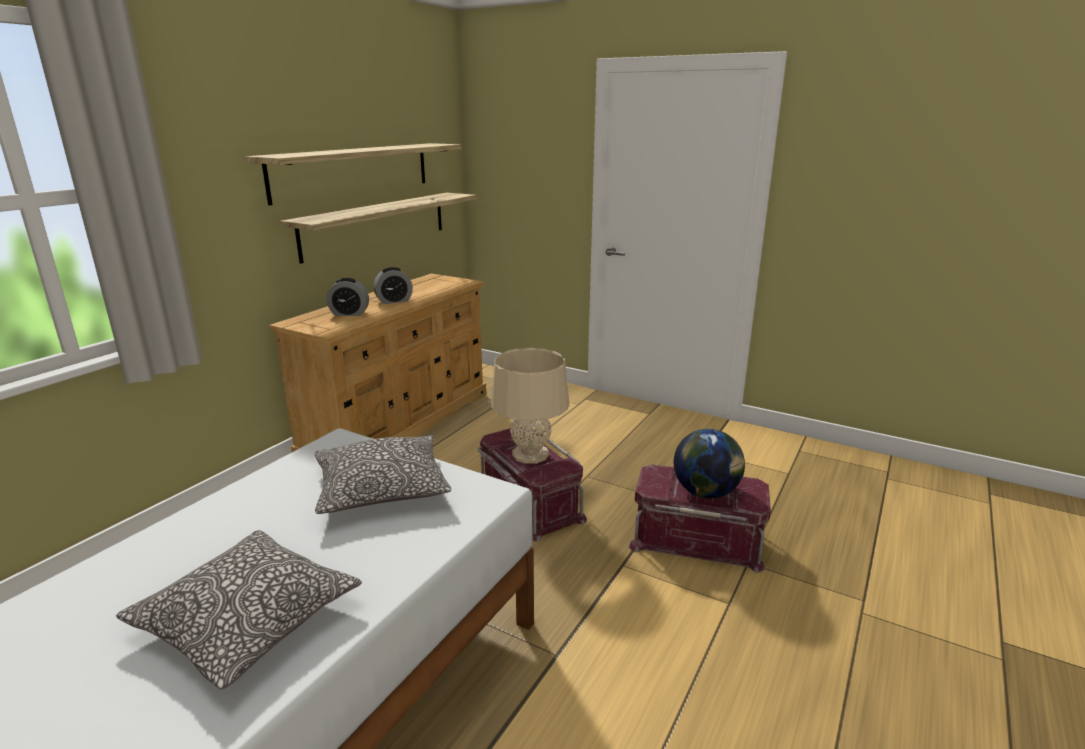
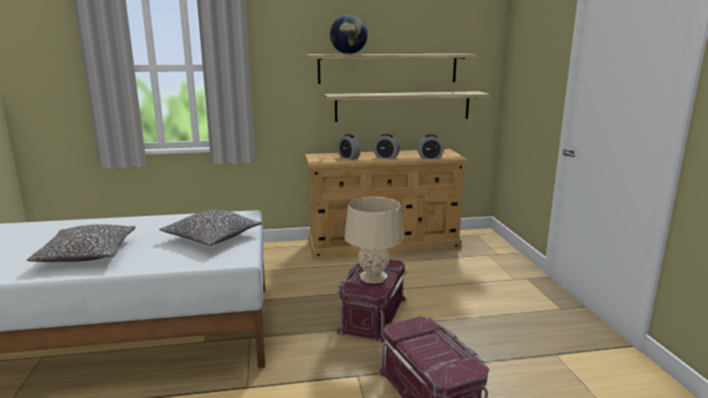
camera: 50 degrees right, 5 degrees down
globe [674,429,745,499] -> globe moved to [330,15,368,54]
none -> alarm clock [417,134,444,159]

